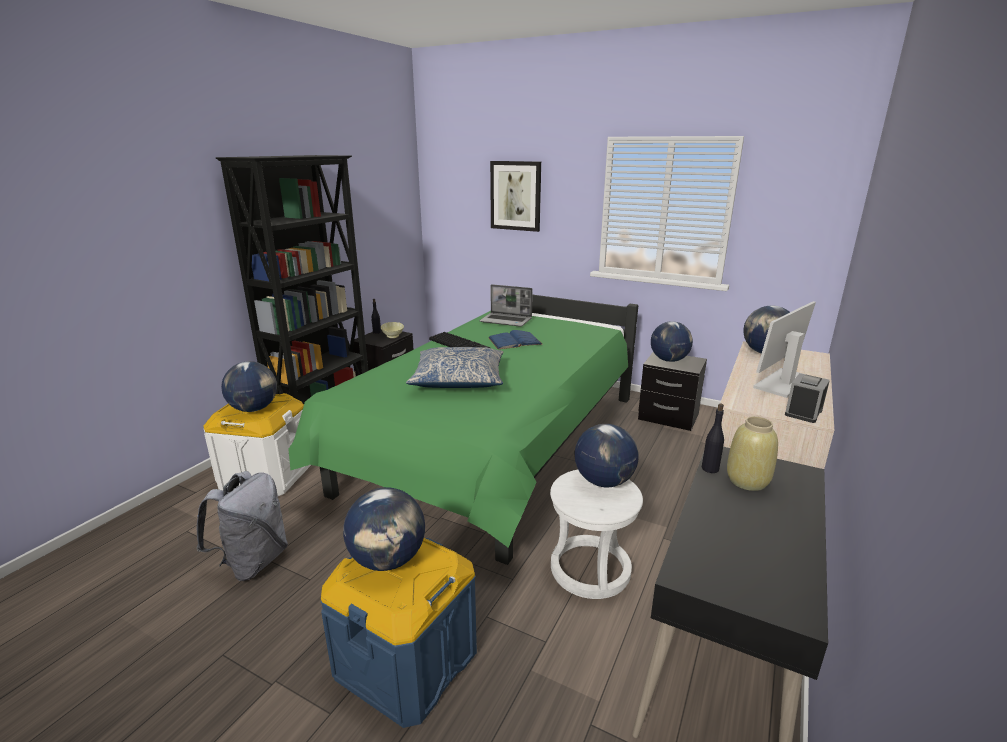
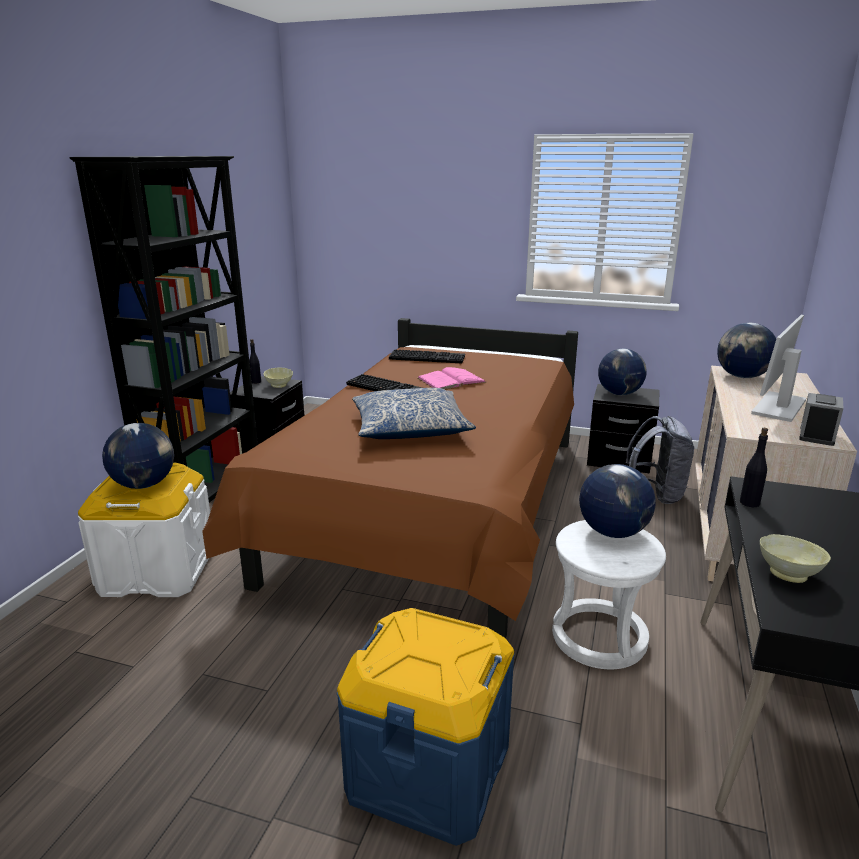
camera: 10 degrees left, 0 degrees up
grey backpack [196,471,288,581] -> grey backpack moved to [626,416,694,504]
green bed [288,295,638,565] -> brown bed [202,318,578,638]
globe [343,487,425,571] -> none
laptop [480,284,533,327] -> keyboard [389,349,465,363]
blue book [488,330,543,349] -> pink book [418,367,486,389]
picture [490,161,541,232] -> none
beige vase [727,416,778,491] -> none
none -> beige bowl [760,534,831,583]

